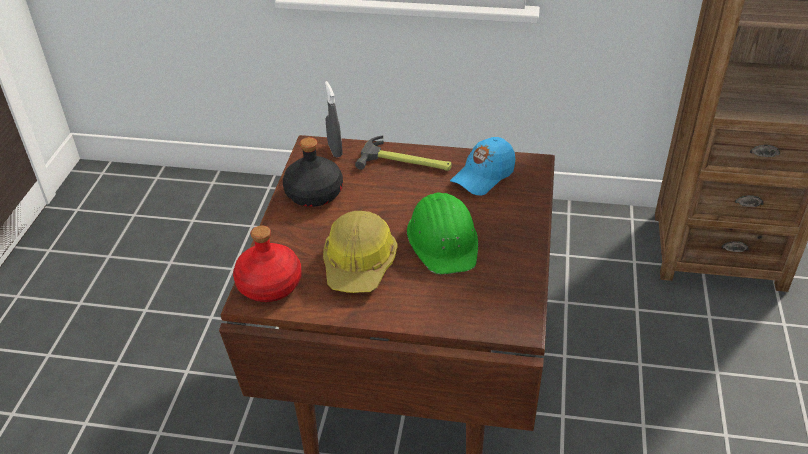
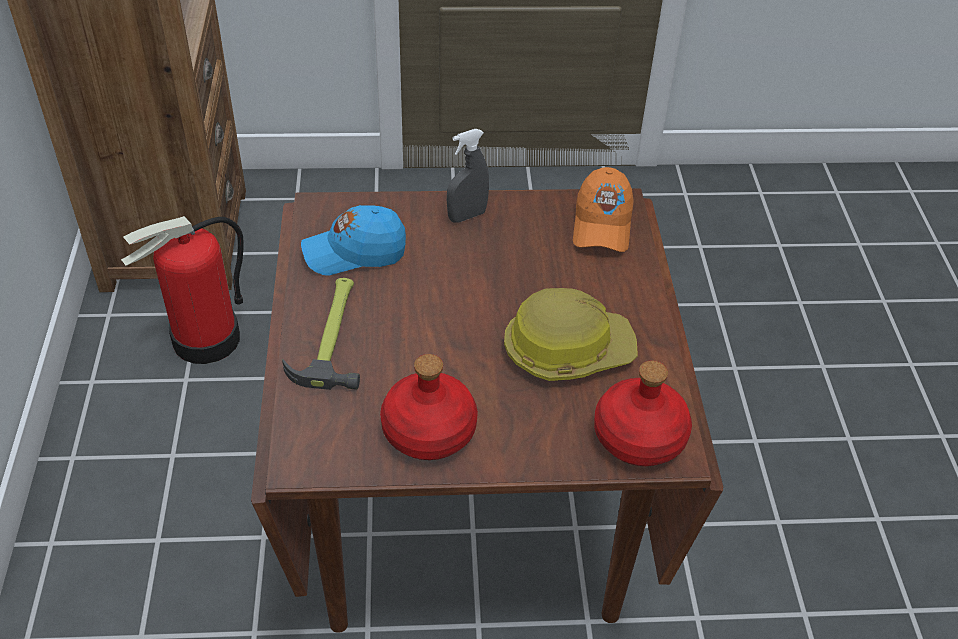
camera: 105 degrees left, 5 degrees up
black bottle [283,137,343,207] -> red bottle [380,354,478,460]
grey spray bottle [325,81,343,158] -> grey spray bottle moved to [447,129,489,223]
green hard hat [407,192,478,274] -> none
blue cap [450,137,515,195] -> blue cap turned 135 degrees clockwise [301,205,406,276]
none -> fire extinguisher [121,216,243,364]
none -> orange cap [573,167,634,252]

